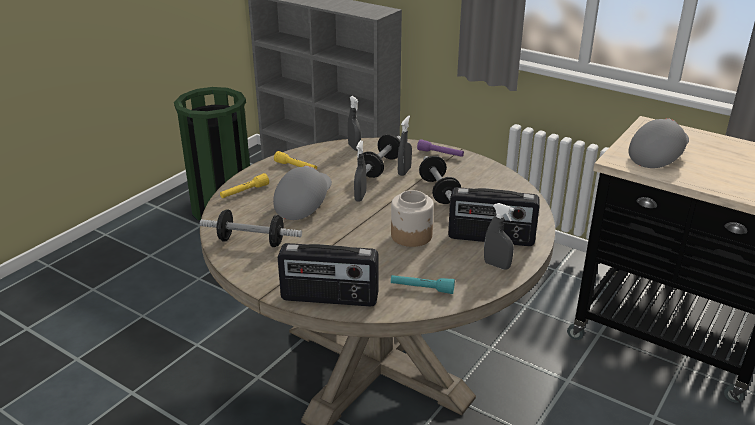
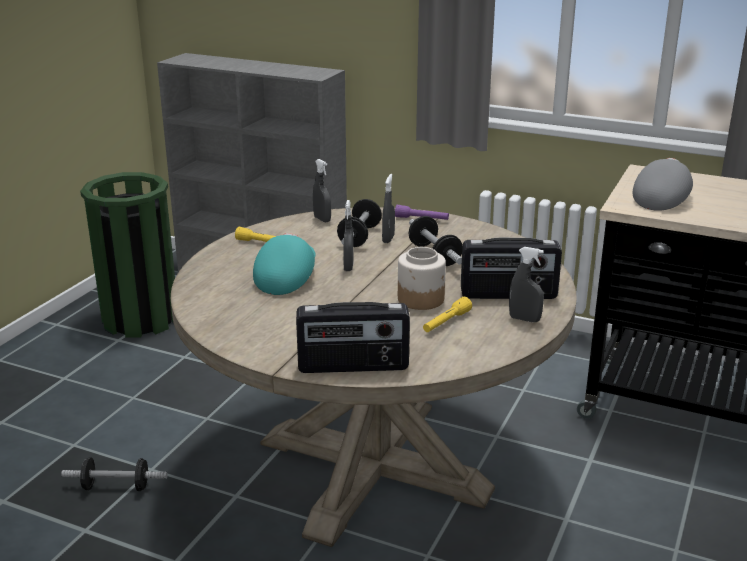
camera: 10 degrees left, 5 degrees down
dumbbell [200,210,302,247] -> dumbbell moved to [61,457,168,491]
yellow flashlight [220,173,269,198] -> yellow flashlight moved to [423,297,472,332]
grey cap [273,166,332,220] -> turquoise cap [253,233,316,295]
turquoise flashlight [391,275,455,294] -> none

